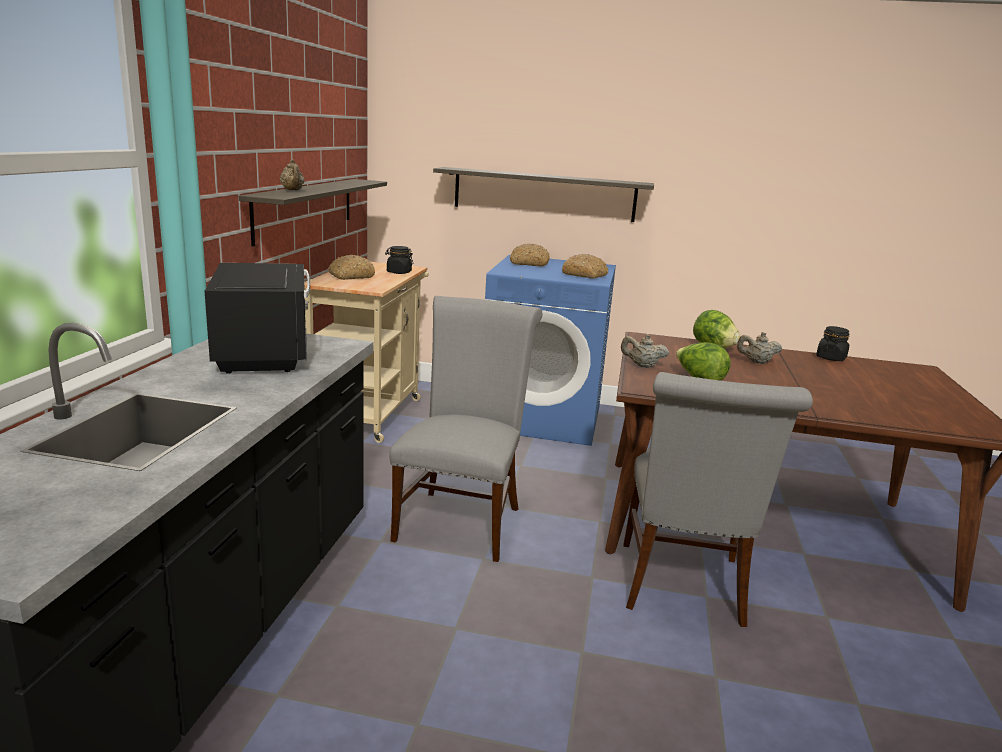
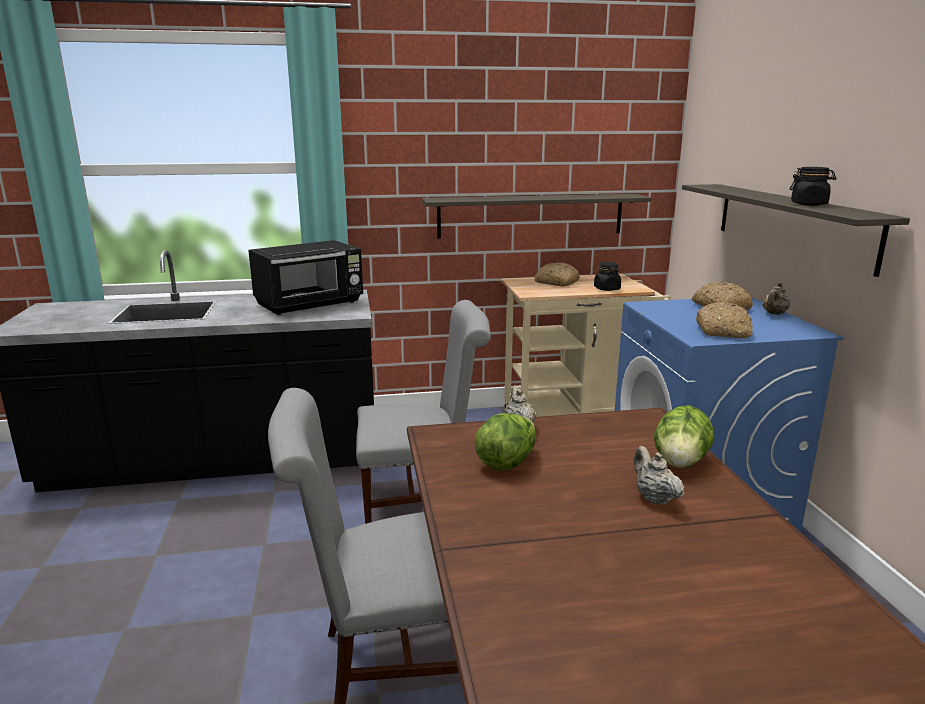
camera: 70 degrees right, 0 degrees up
beige teapot [280,159,305,190] -> beige teapot moved to [762,282,791,315]
black jar [816,326,850,361] -> black jar moved to [790,167,837,206]

